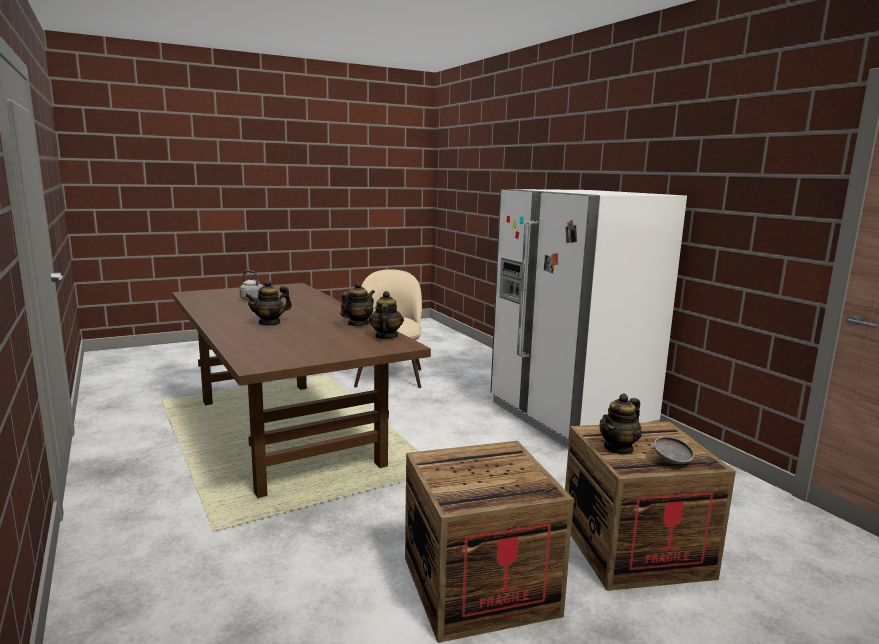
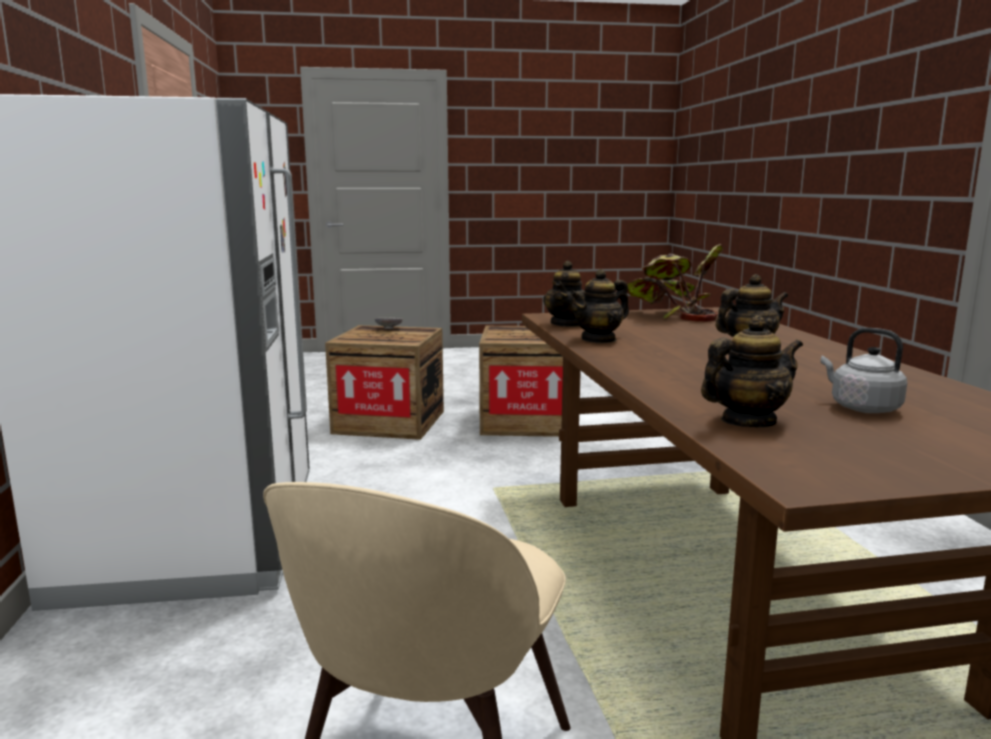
camera: 160 degrees left, 0 degrees up
teapot [600,393,642,455] -> teapot moved to [701,315,803,427]
none -> potted plant [627,244,723,322]

